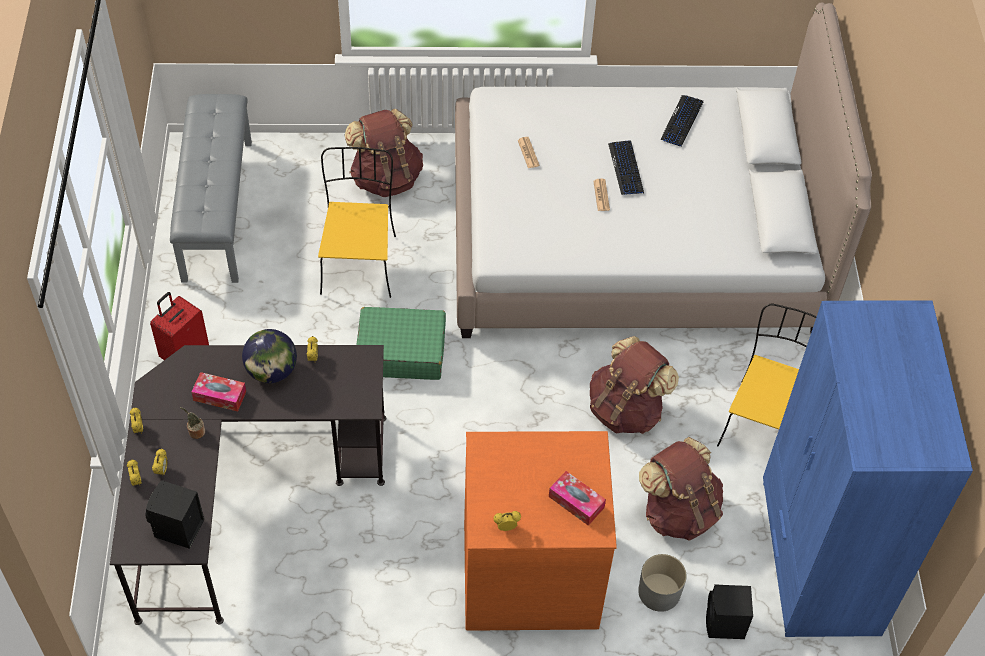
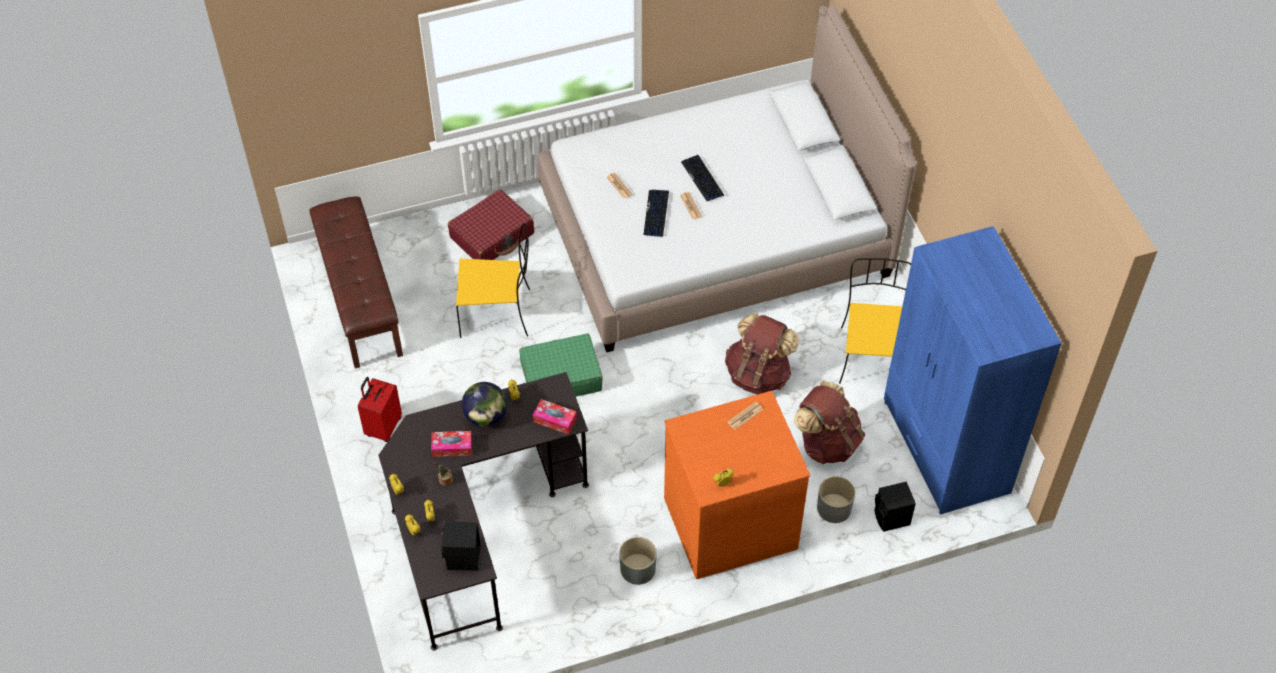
camera: 15 degrees left, 0 degrees up
grey bench [170,94,252,283] -> brown bench [309,197,403,368]
yellow chair [318,147,396,298] -> yellow chair turned 105 degrees clockwise [456,224,530,338]
brown backpack [344,109,423,197] -> red suitcase [448,189,534,260]
tissue box [549,471,606,526] -> tissue box moved to [533,399,577,435]
keyboard [660,95,703,147] -> keyboard moved to [643,190,669,237]
none -> grey planter [619,537,657,585]
none -> newspaper [727,402,763,430]

